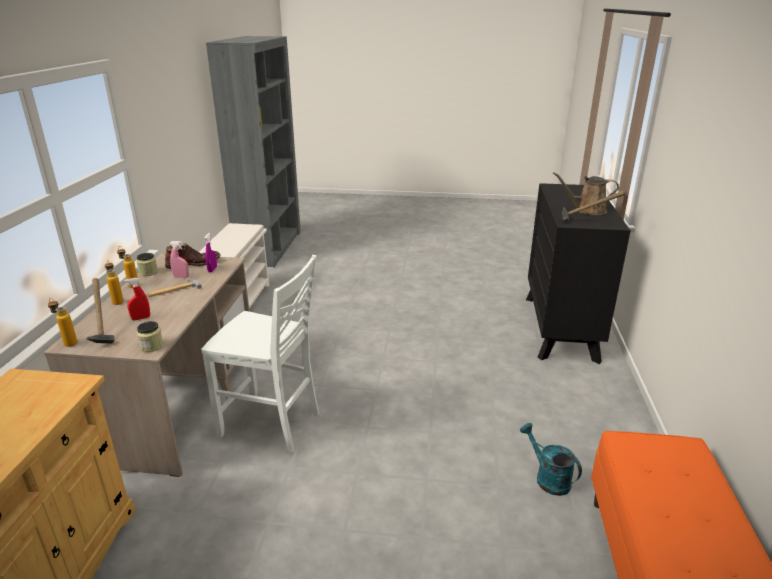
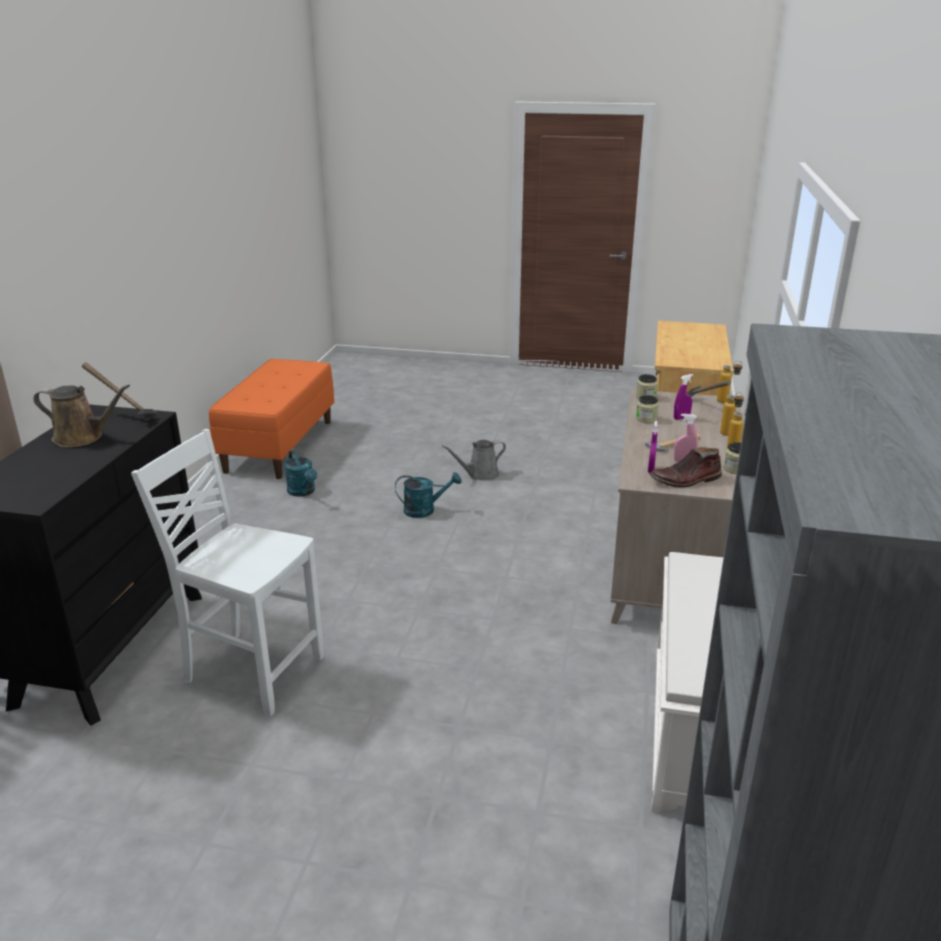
camera: 175 degrees left, 0 degrees up
red spray bottle [124,278,150,320] -> purple spray bottle [674,374,693,420]
white chair [201,255,319,453] -> white chair moved to [131,429,324,717]
none -> turquoise watering can [395,472,461,518]
none -> grey watering can [442,440,506,480]
none -> jar [636,395,659,423]

